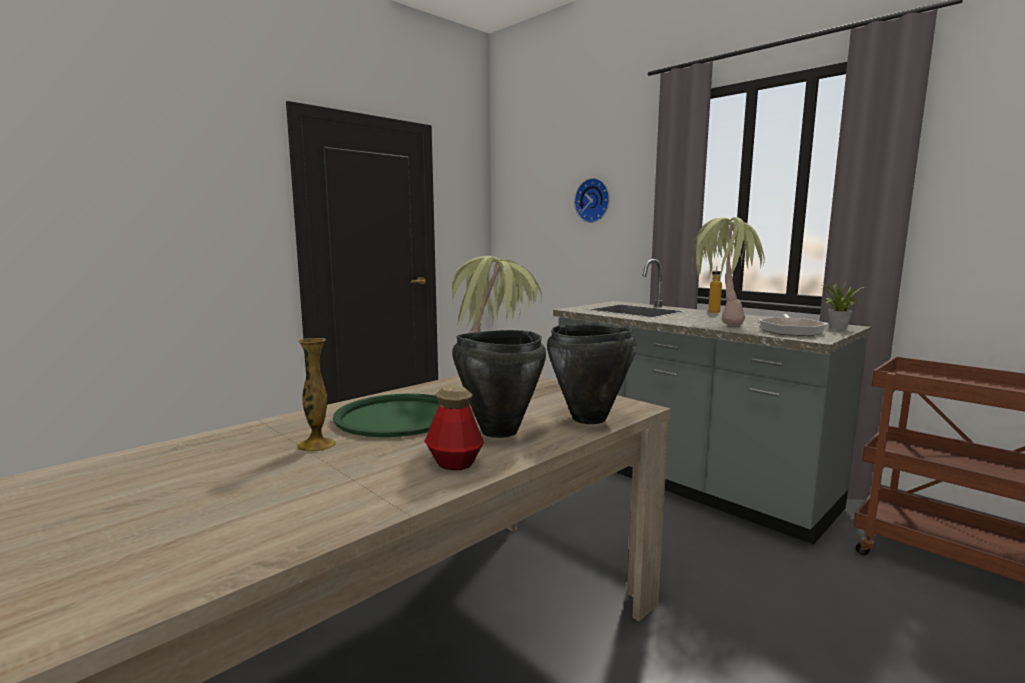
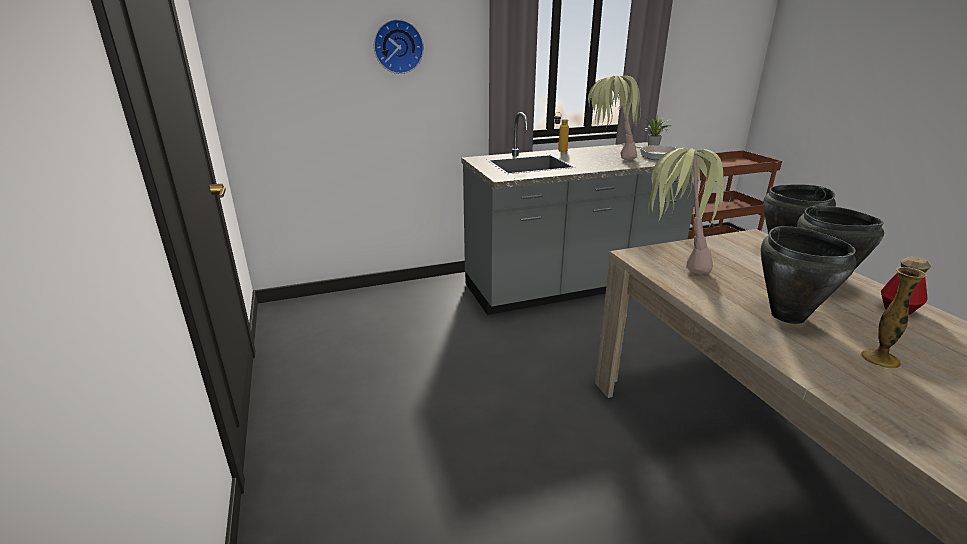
camera: 65 degrees left, 15 degrees up
green tray [333,393,440,437] -> black cooking pot [761,226,857,324]

